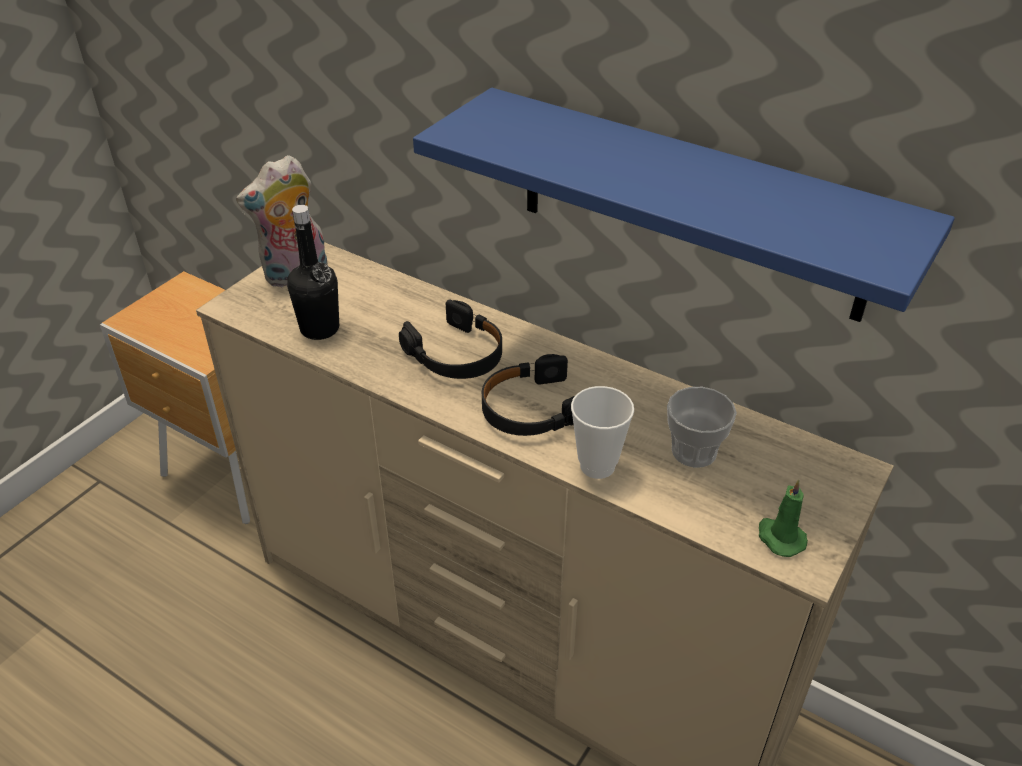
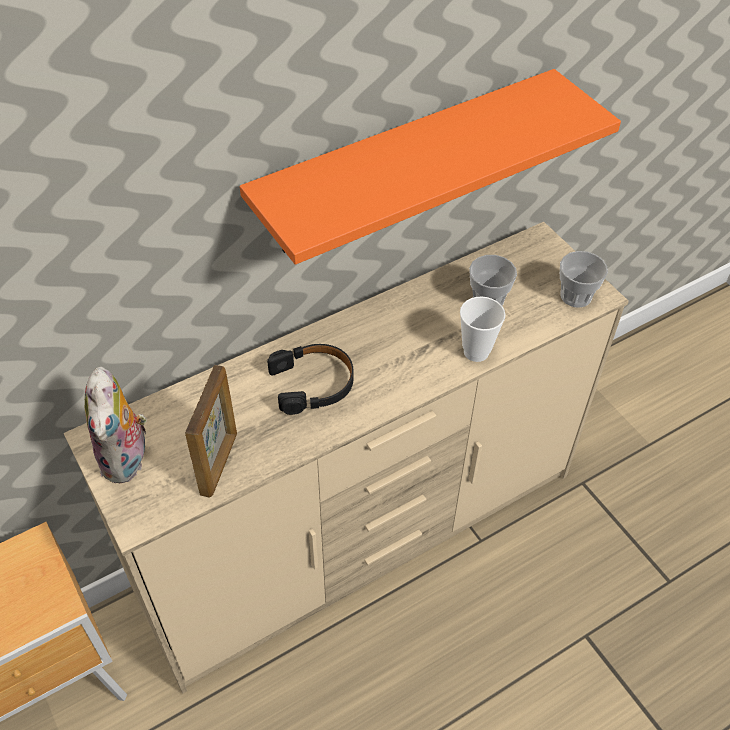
camera: 65 degrees left, 10 degrees up
black bottle [287,205,339,340] -> picture frame [185,365,237,498]
blue shelf [413,88,955,322] -> orange shelf [240,69,621,265]
black headphones [482,354,575,436] -> none
green candle [759,479,808,557] -> cup [560,251,608,308]

